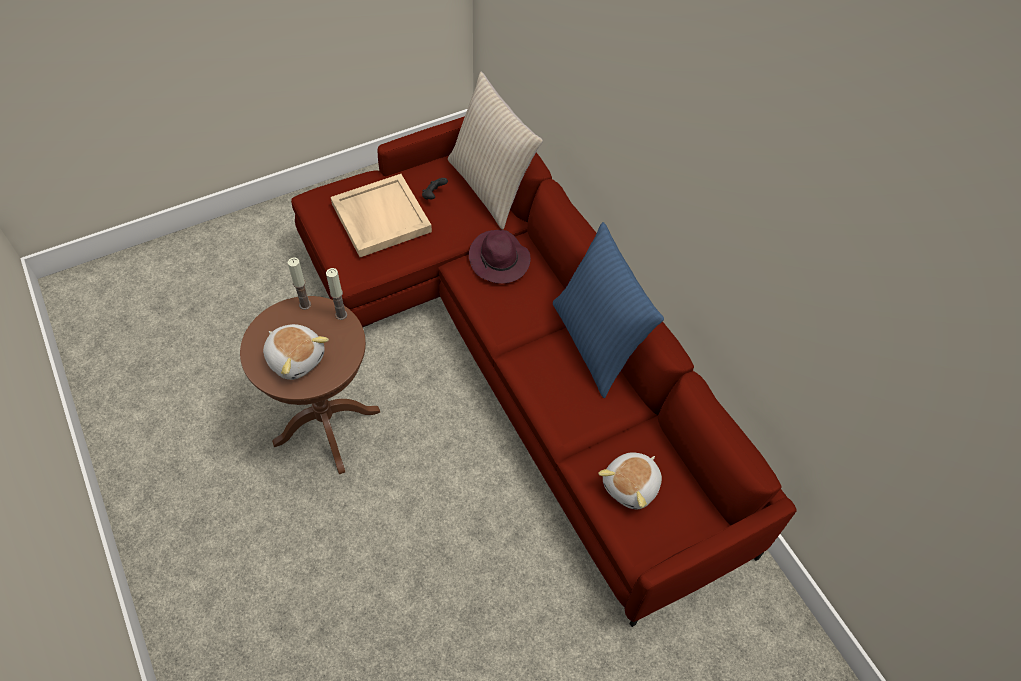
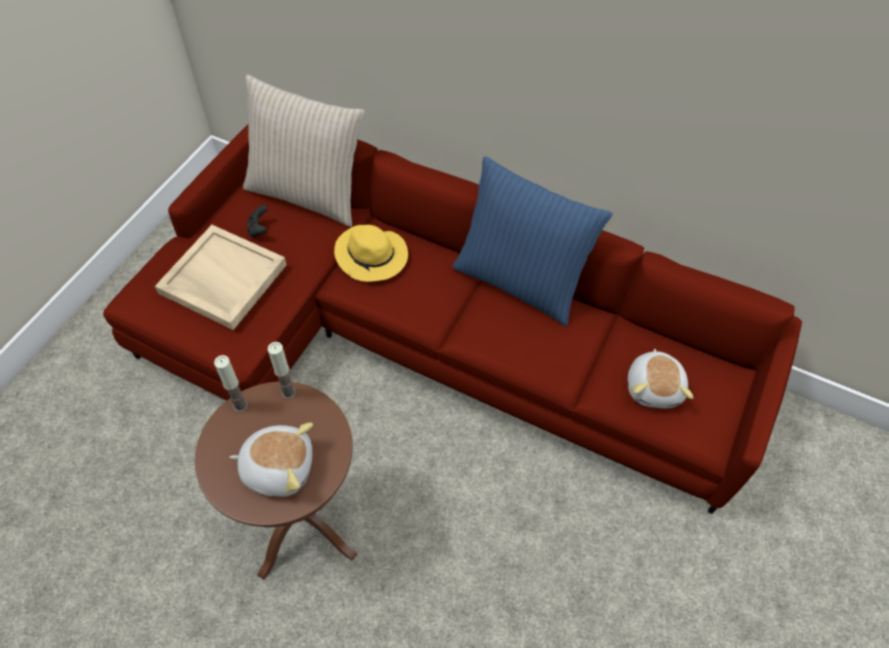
camera: 35 degrees left, 0 degrees up
purple hat [469,230,531,284] -> yellow hat [334,225,408,282]

